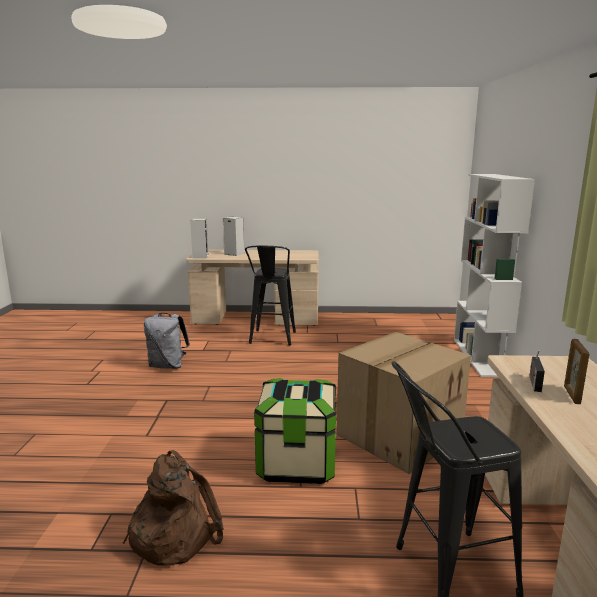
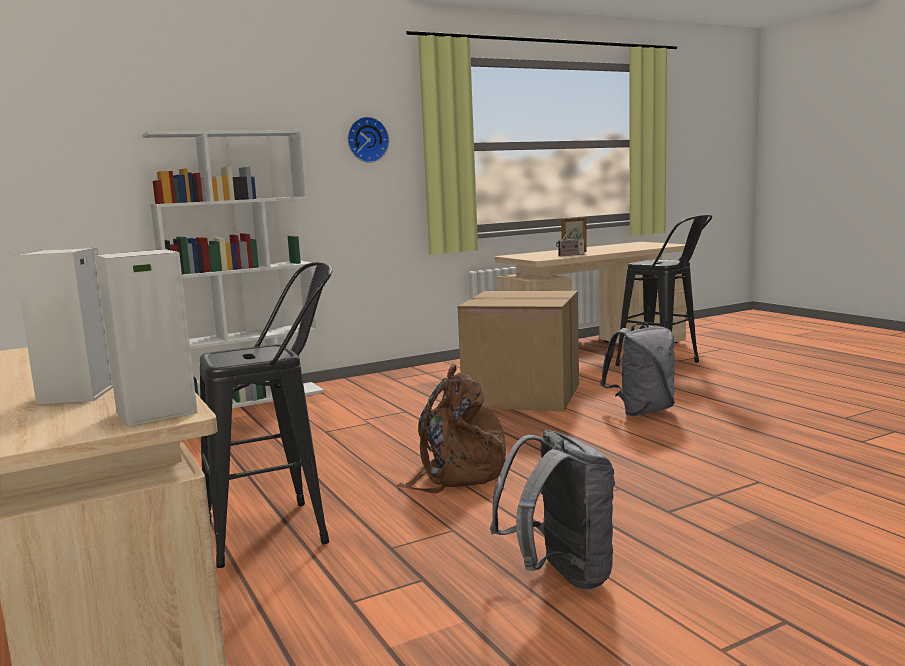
camera: 120 degrees left, 5 degrees down
brown backpack [123,450,224,566] -> brown backpack moved to [397,363,506,493]
storage box [254,378,336,484] -> grey backpack [600,323,675,416]
none -> wall clock [347,117,389,163]

